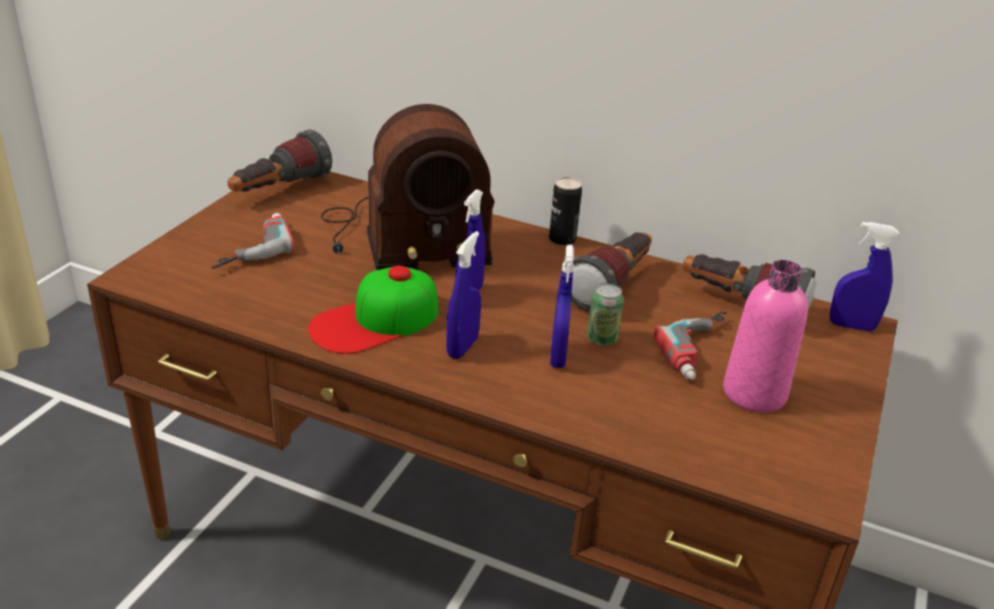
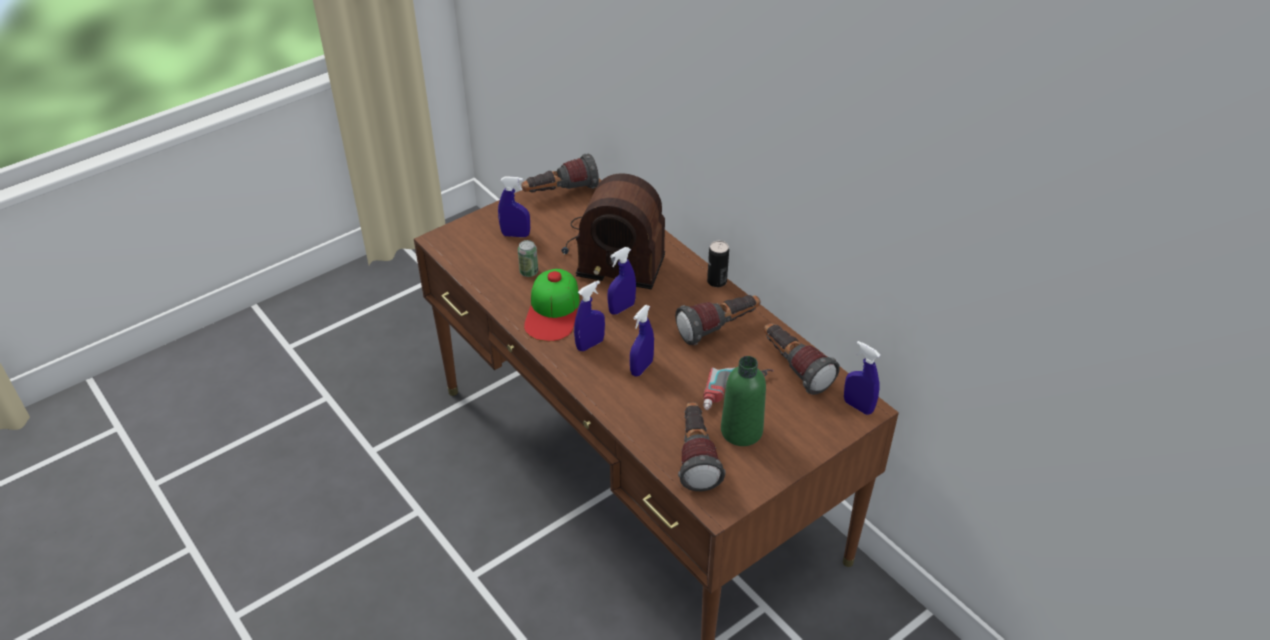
camera: 30 degrees right, 10 degrees up
power drill [211,213,295,269] -> blue spray bottle [498,176,530,237]
cap [308,266,438,354] -> cap turned 75 degrees counterclockwise [524,269,579,341]
can [587,284,624,346] -> can moved to [518,240,538,277]
pink bottle [723,260,808,413] -> green bottle [721,356,766,446]
none -> flashlight [678,402,725,491]

